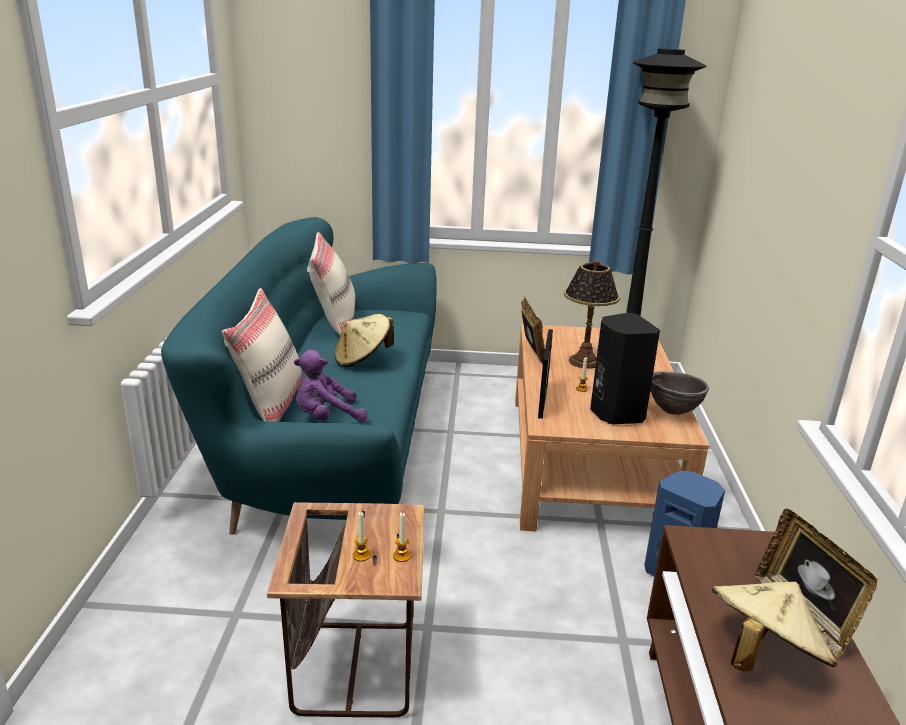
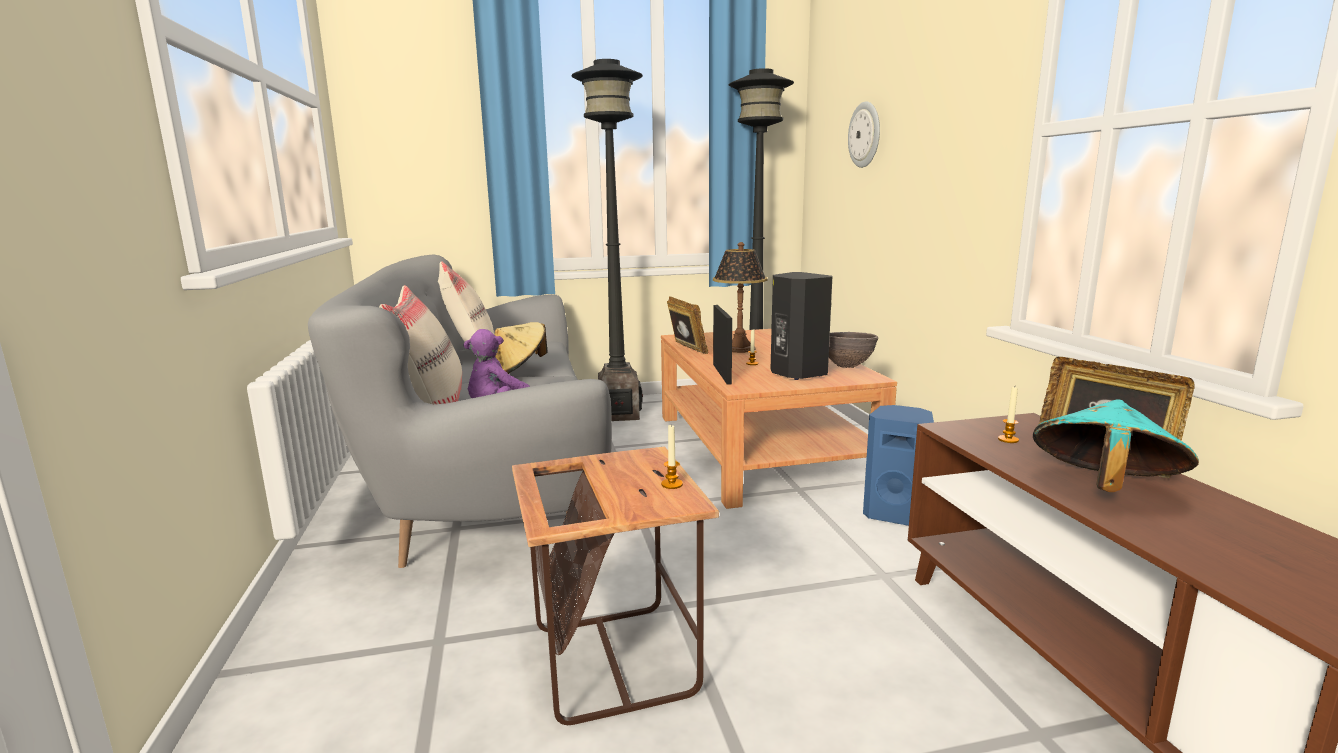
camera: 15 degrees left, 10 degrees down
turquoise sofa [161,217,436,535] -> grey sofa [308,254,612,568]
candle [353,512,371,562] -> candle moved to [998,387,1019,443]
beige hat [712,581,837,671] -> turquoise hat [1033,399,1199,492]
none -> black floor lamp [571,59,643,421]
none -> wall clock [848,101,880,168]

